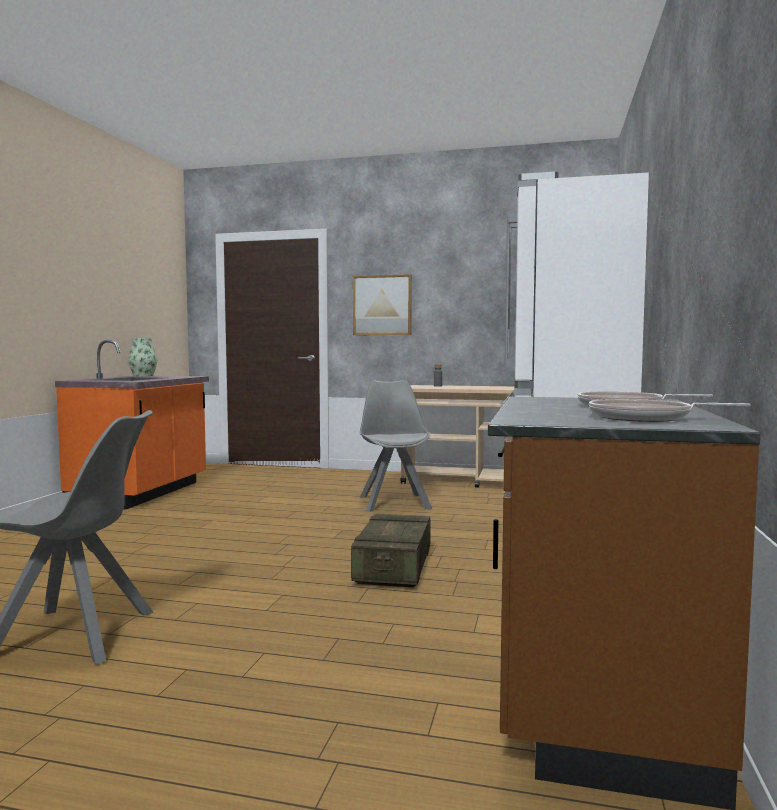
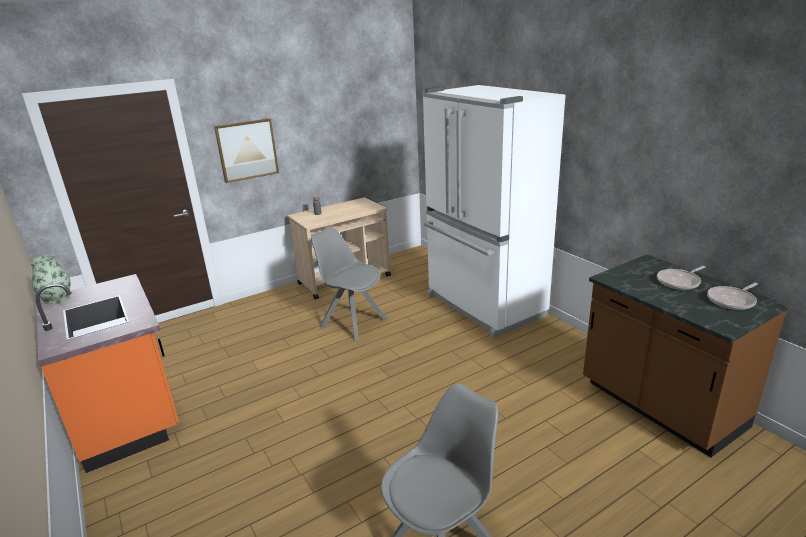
camera: 45 degrees left, 20 degrees up
crate [351,514,431,587] -> none

